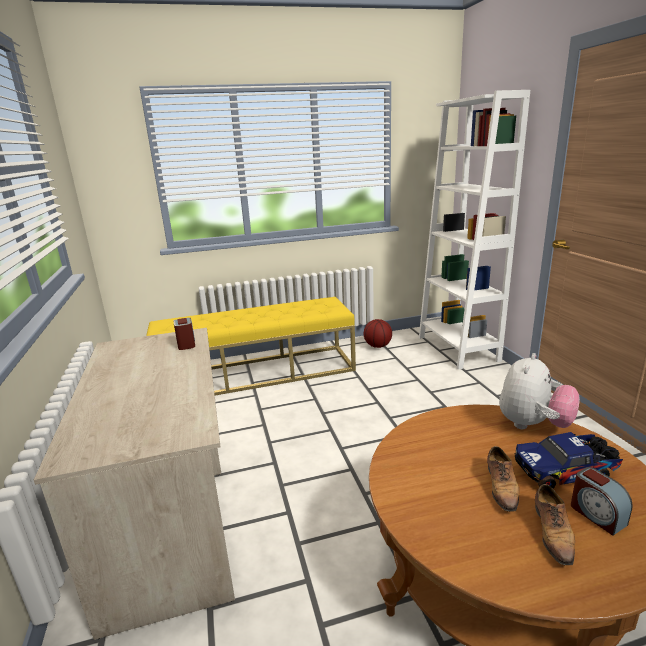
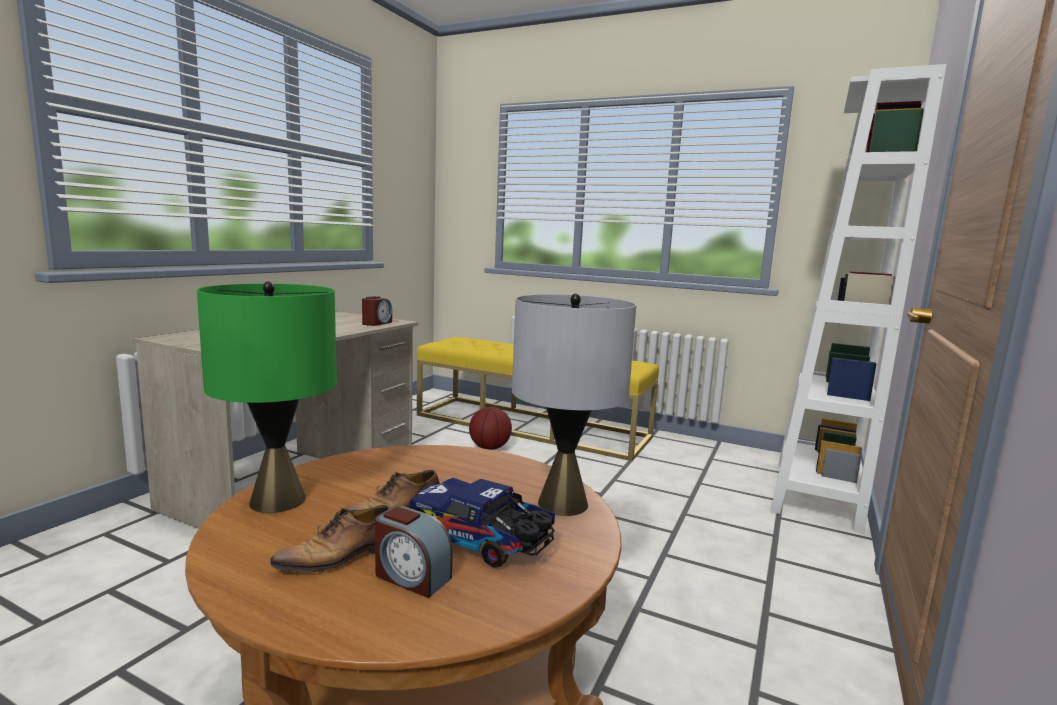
camera: 40 degrees right, 10 degrees down
basketball [364,319,392,348] -> basketball moved to [469,407,512,450]
plush toy [499,353,580,429] -> grey table lamp [512,293,636,516]
alarm clock [571,467,633,536] -> alarm clock turned 75 degrees counterclockwise [375,506,453,598]
none -> green table lamp [197,281,337,513]

